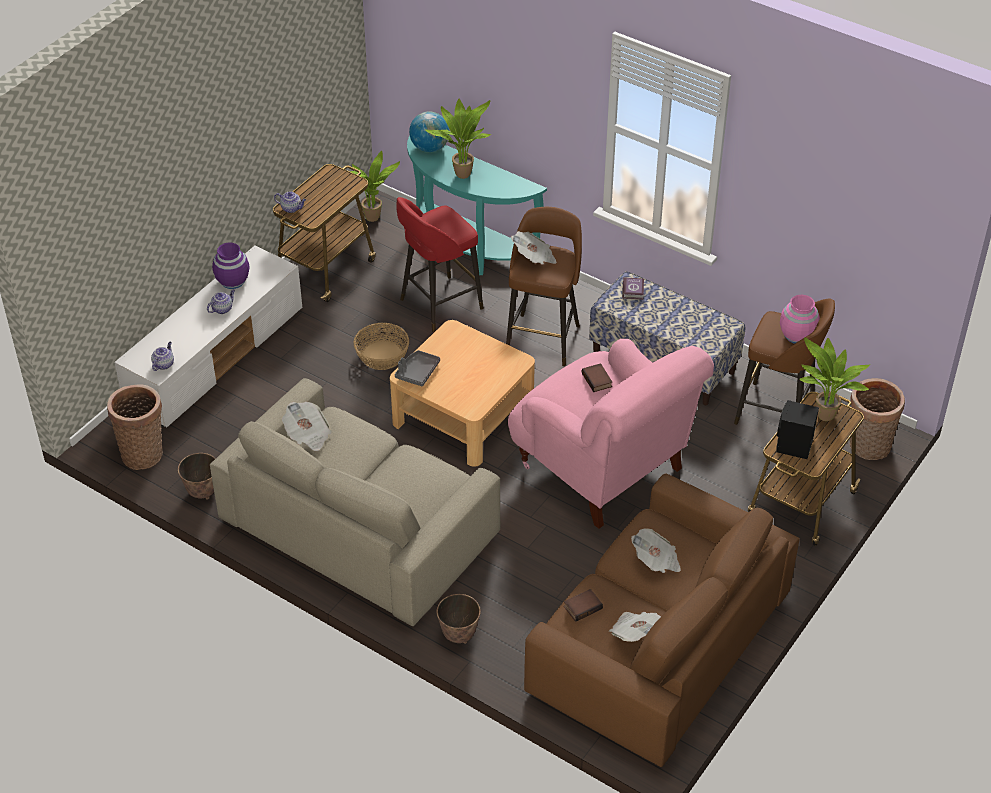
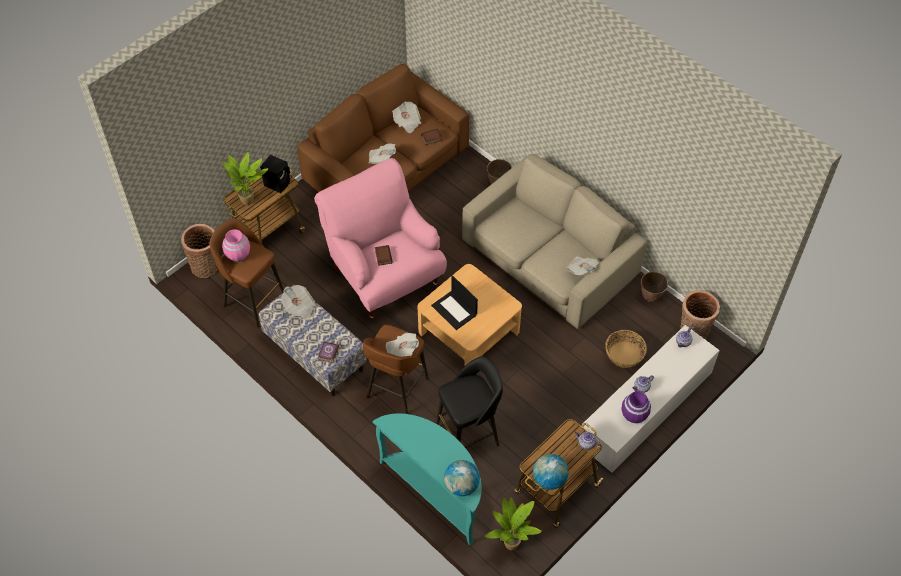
camera: 170 degrees left, 10 degrees up
basket [354,323,409,370] -> basket moved to [605,330,647,368]
grey tray [395,350,440,386] -> none
red stool [397,197,484,332] -> black stool [436,356,503,448]
potted plant [425,99,491,179] -> none
none -> newspaper [281,285,316,320]
none -> laptop [431,276,478,330]
none -> globe [533,454,569,490]

